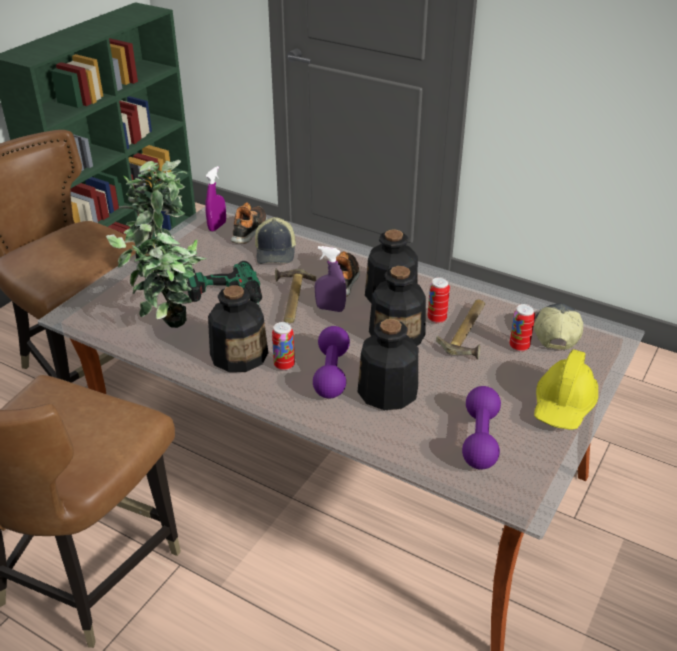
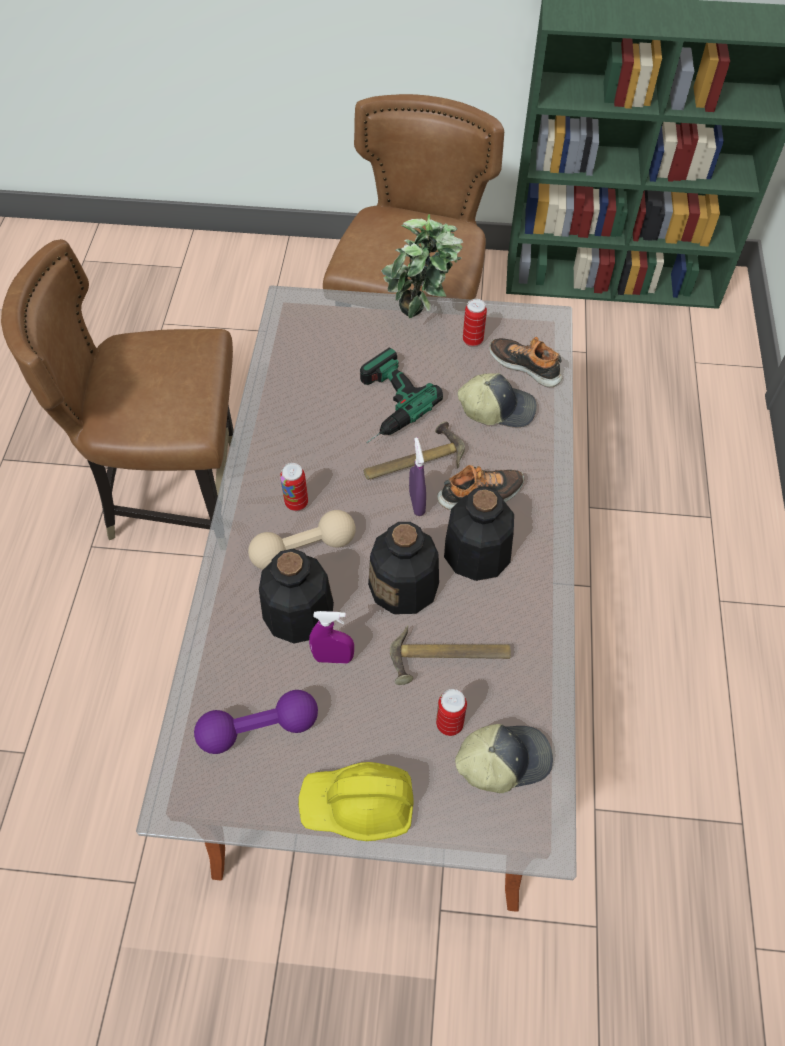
camera: 65 degrees right, 20 degrees up
potted plant [106,224,207,328] -> none
purple spray bottle [205,166,226,232] -> purple spray bottle moved to [309,611,354,664]
bottle [208,285,268,372] -> none
shoe [231,202,267,244] -> shoe turned 135 degrees counterclockwise [489,337,562,387]
cap [255,217,296,264] -> cap turned 150 degrees counterclockwise [458,373,537,427]
purple dumbbell [313,326,350,399] -> beige dumbbell [248,510,356,570]
can [428,277,450,323] -> can moved to [463,299,487,346]

